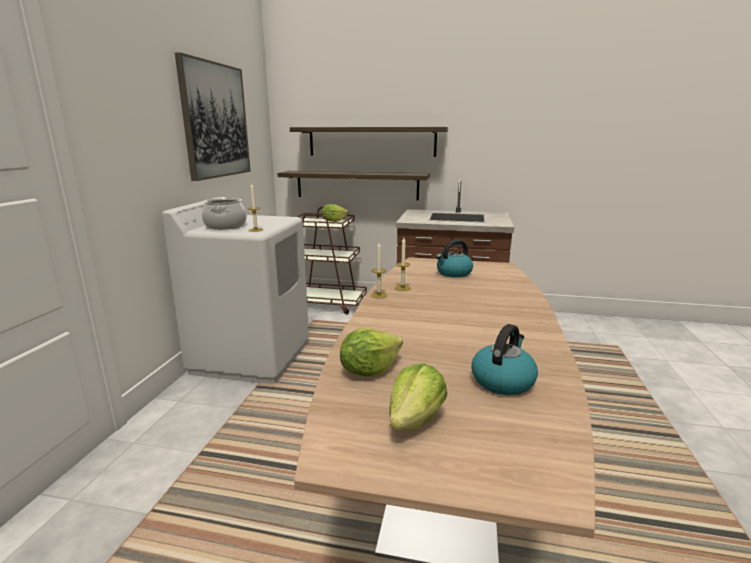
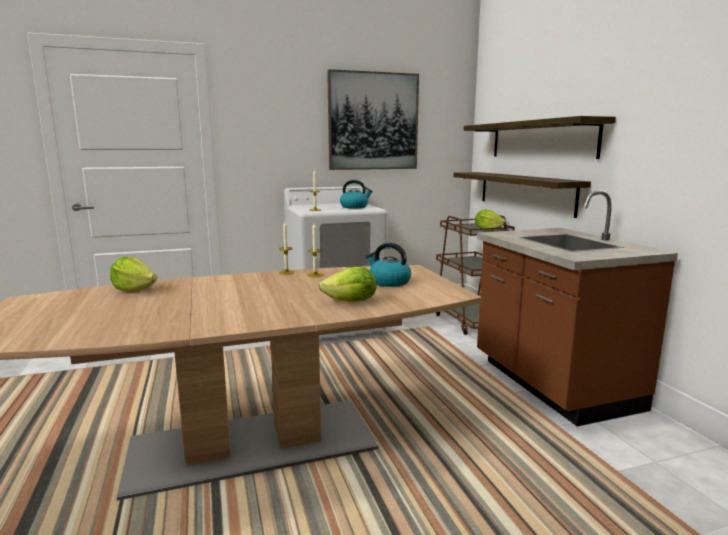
camera: 60 degrees right, 5 degrees down
cooking pot [202,198,247,230] -> none
lettuce [389,363,447,431] -> lettuce moved to [319,266,377,302]
kettle [472,324,538,395] -> kettle moved to [340,180,373,208]

